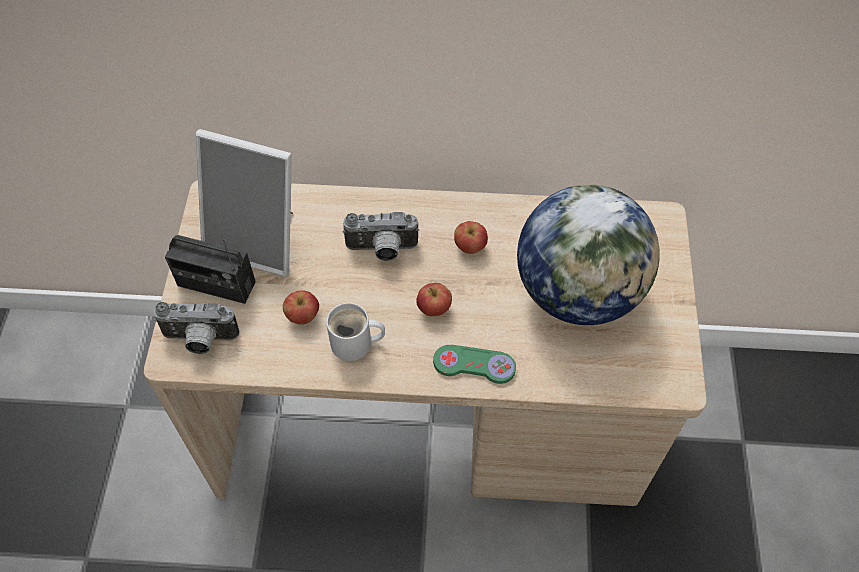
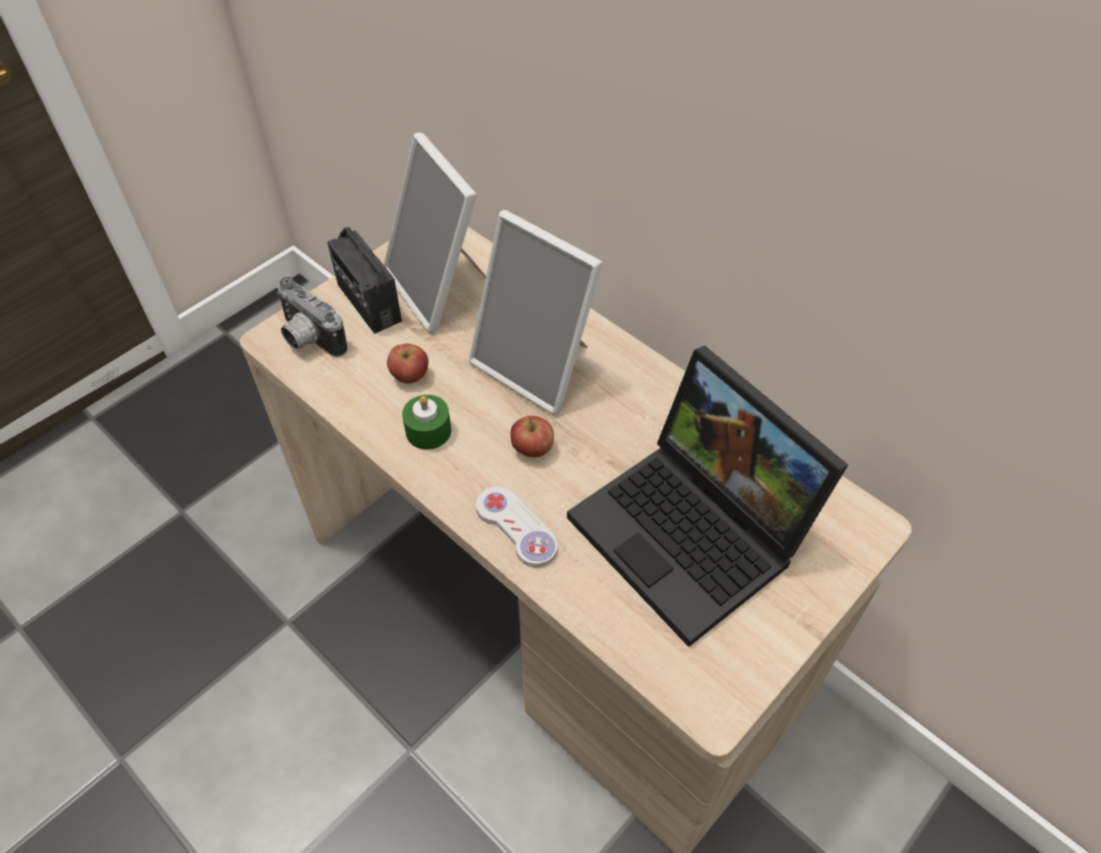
camera: 40 degrees right, 5 degrees down
white mug [326,303,385,361] -> green candle [402,395,451,450]
camera [342,212,419,261] -> picture frame [469,210,603,415]
green game controller [433,345,516,384] -> white game controller [476,486,558,567]
apple [454,221,488,254] -> none
globe [517,184,660,325] -> laptop [567,346,848,647]

